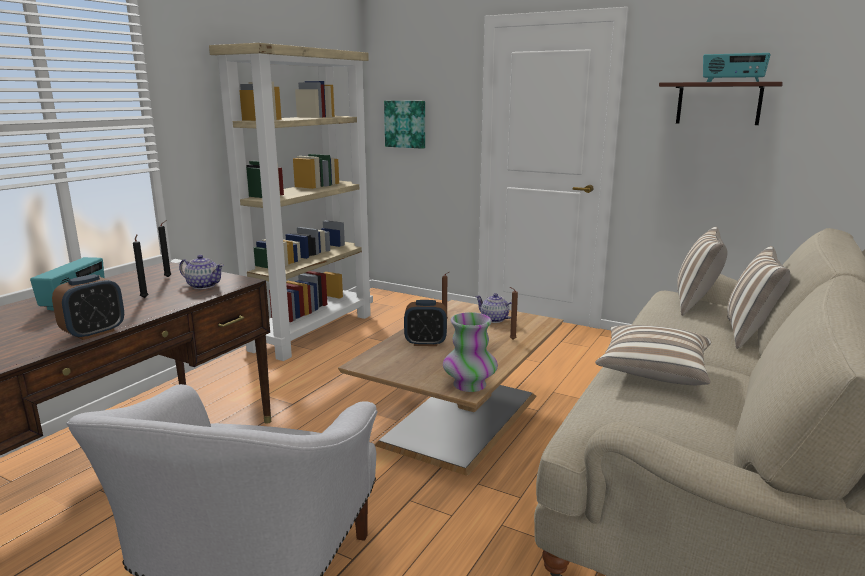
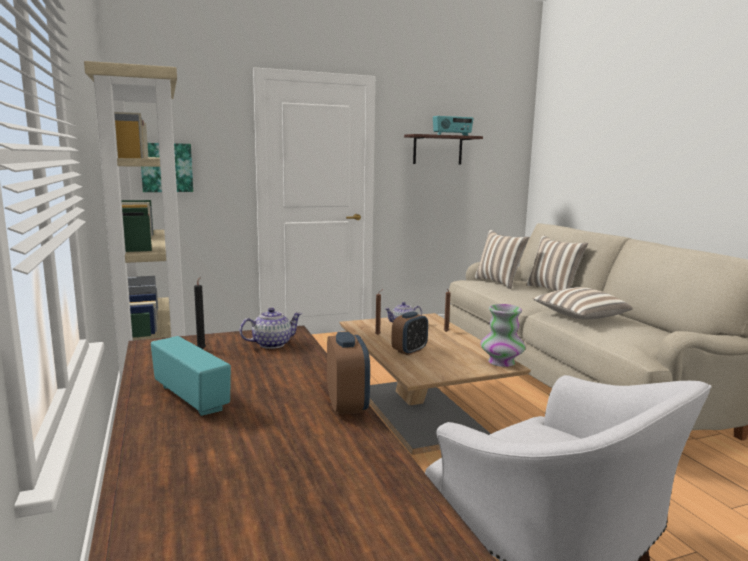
camera: 50 degrees left, 5 degrees down
black candle [133,235,148,298] -> none

